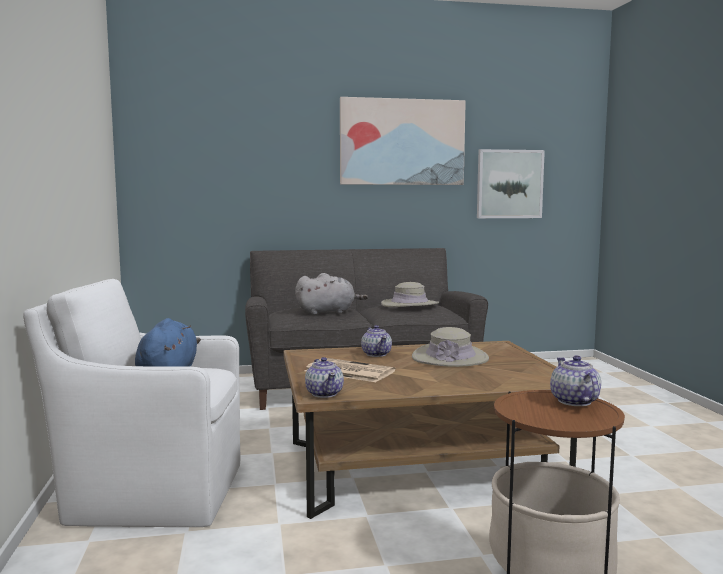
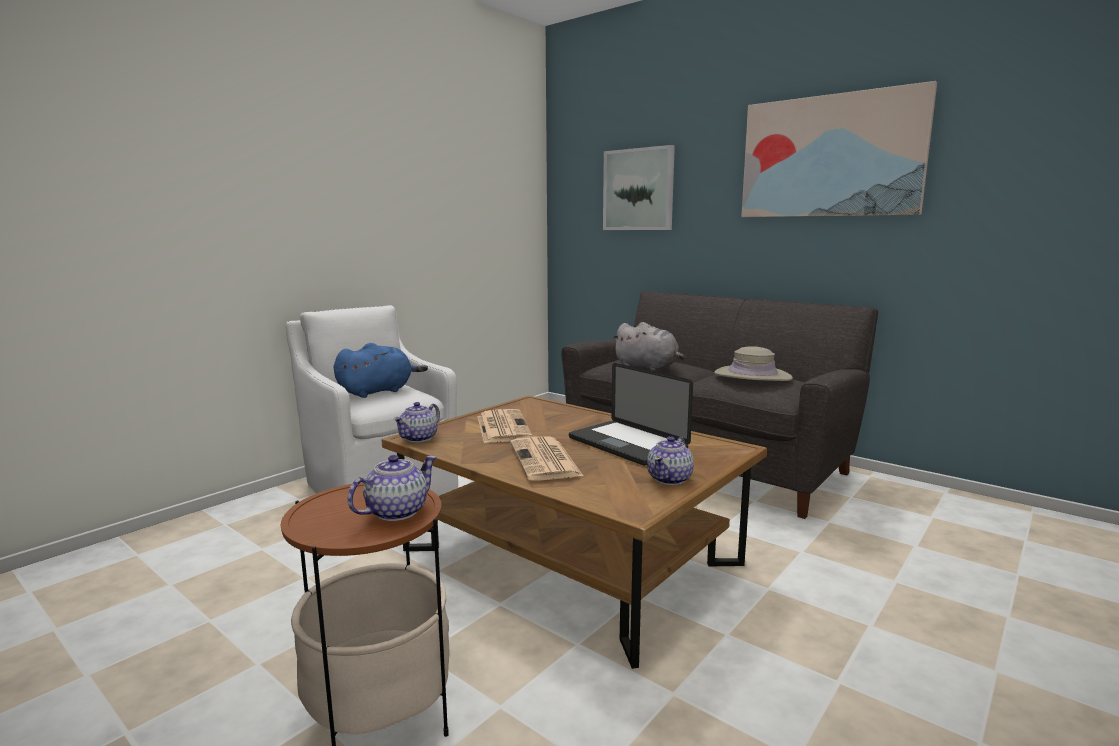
camera: 50 degrees right, 5 degrees up
teapot [361,325,392,357] -> teapot moved to [647,436,694,485]
beige hat [412,327,489,367] -> laptop [569,363,693,465]
picture [477,149,545,218] -> picture moved to [603,145,675,230]
none -> newspaper [510,436,583,481]

